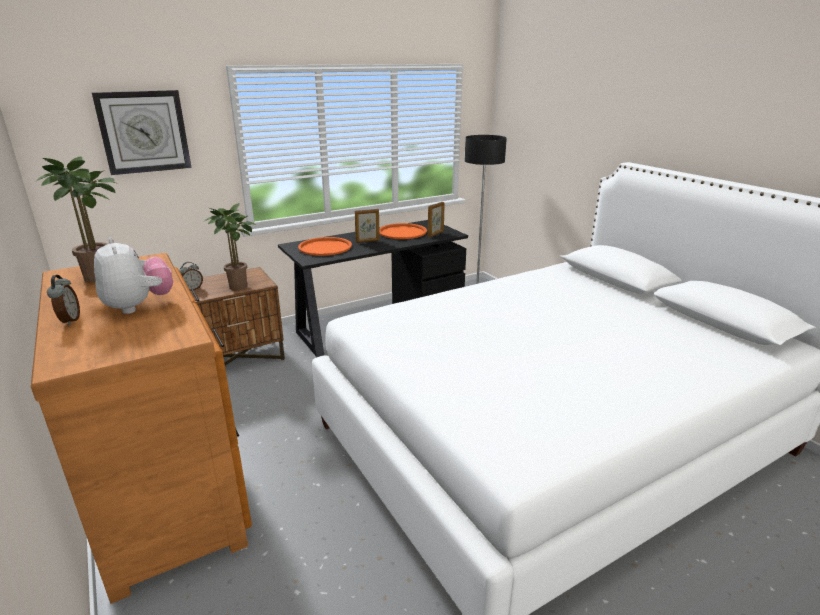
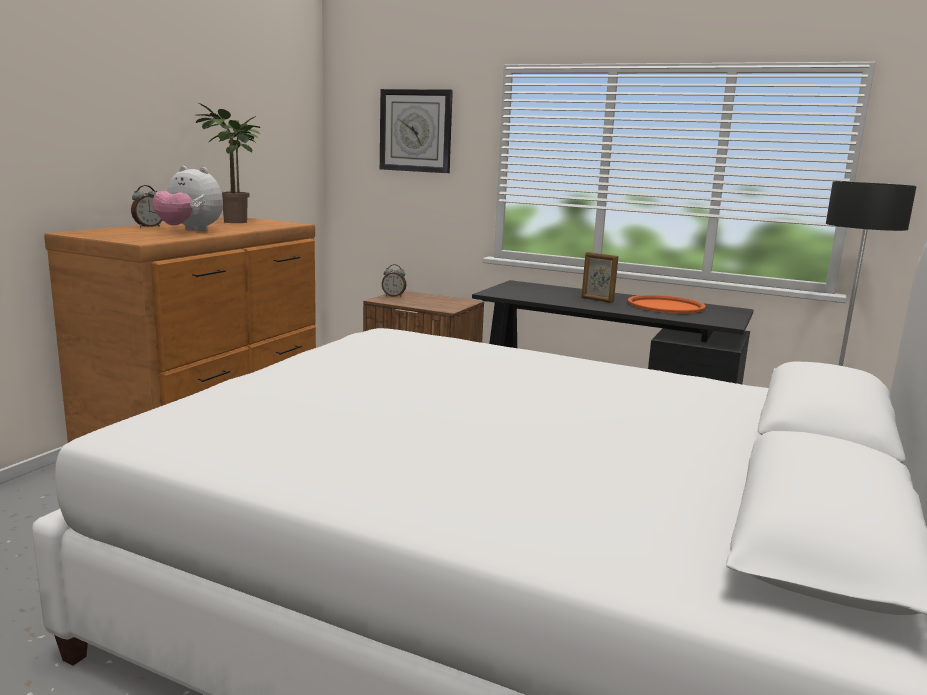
camera: 55 degrees right, 10 degrees down
plush toy [94,237,173,314] -> plush toy turned 90 degrees clockwise [152,166,223,232]
potted plant [205,203,256,290] -> none
orange tray [298,237,352,256] -> none
picture frame [428,202,445,237] -> none

